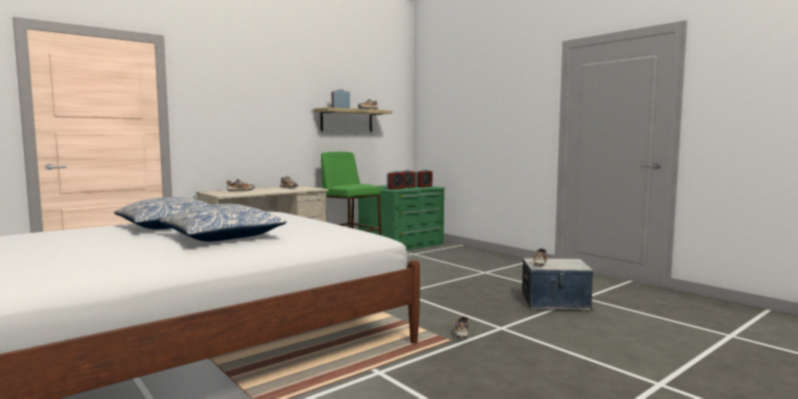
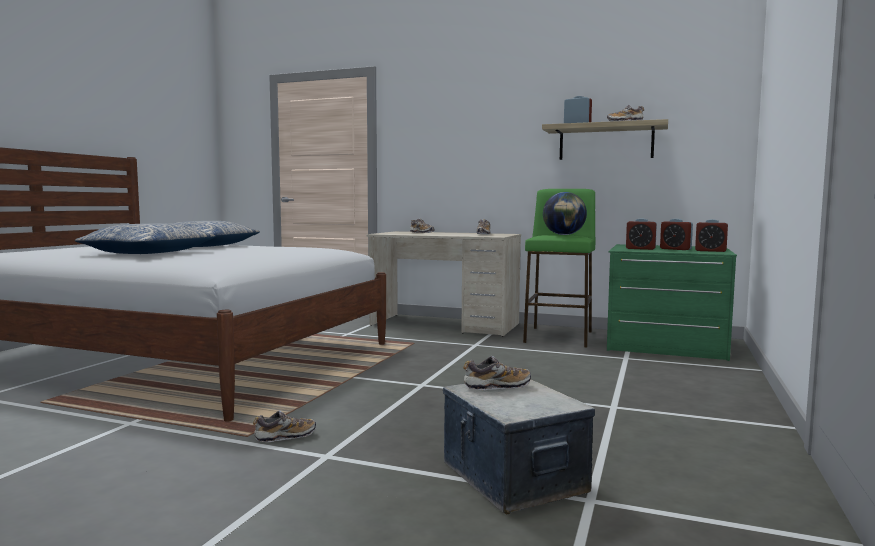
camera: 60 degrees right, 0 degrees up
none -> globe [543,192,587,235]

